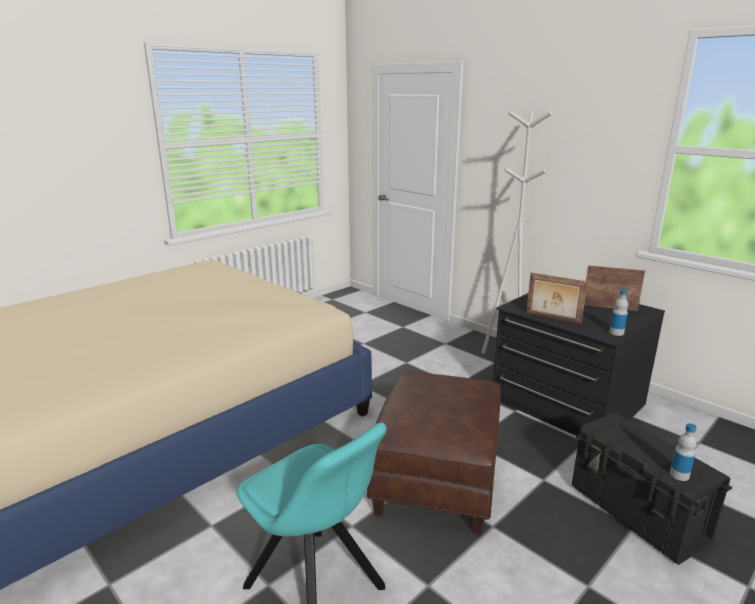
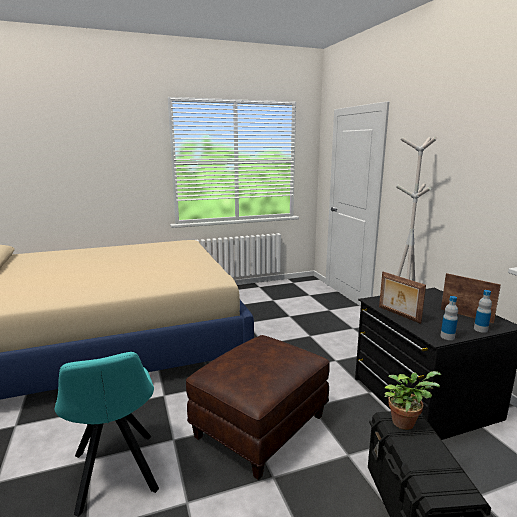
camera: 25 degrees right, 5 degrees down
bottle [670,423,697,481] -> bottle moved to [474,290,492,333]
none -> potted plant [384,371,441,430]

